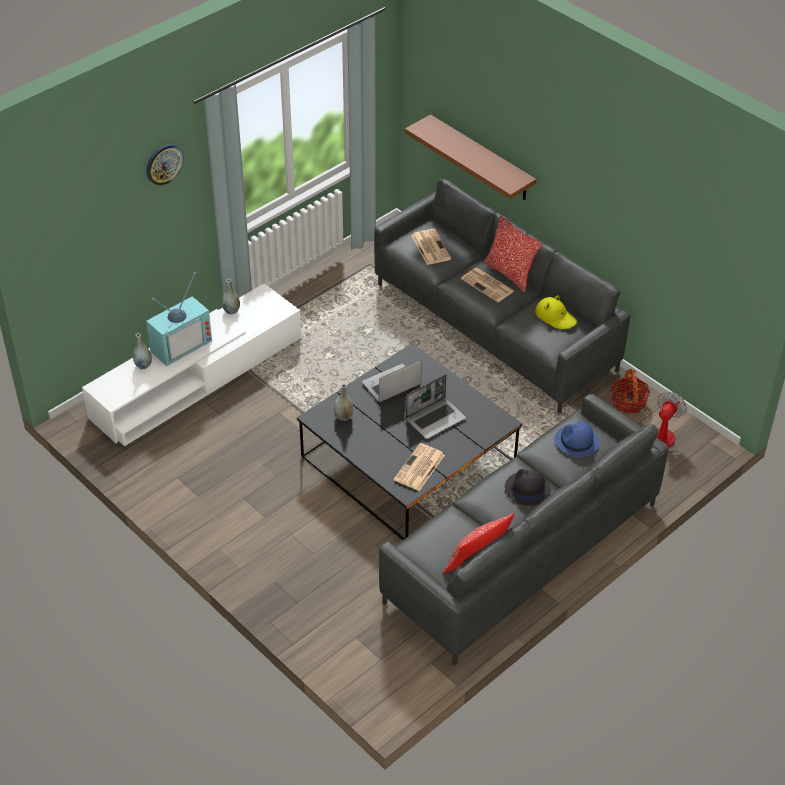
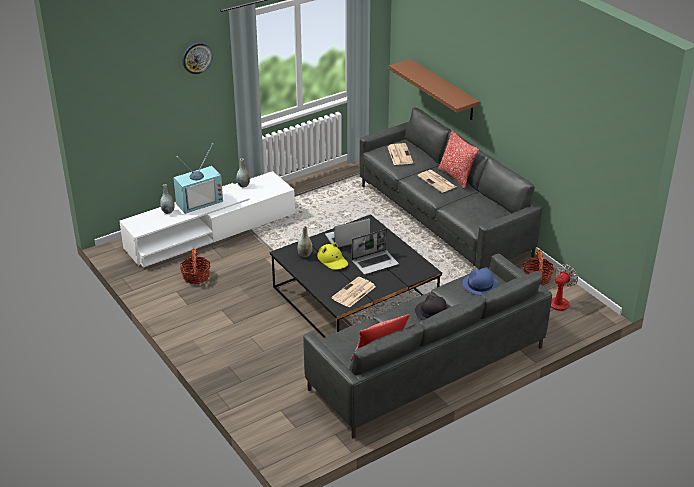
camera: 10 degrees right, 10 degrees down
yellow hat [535,295,577,329] -> yellow hat moved to [317,242,348,270]
none -> basket [180,248,210,284]

